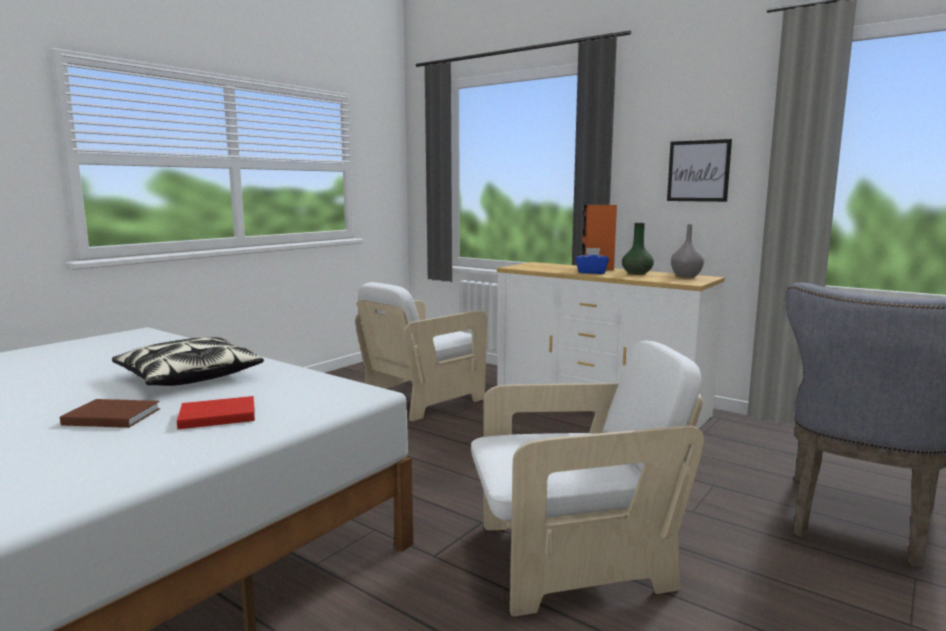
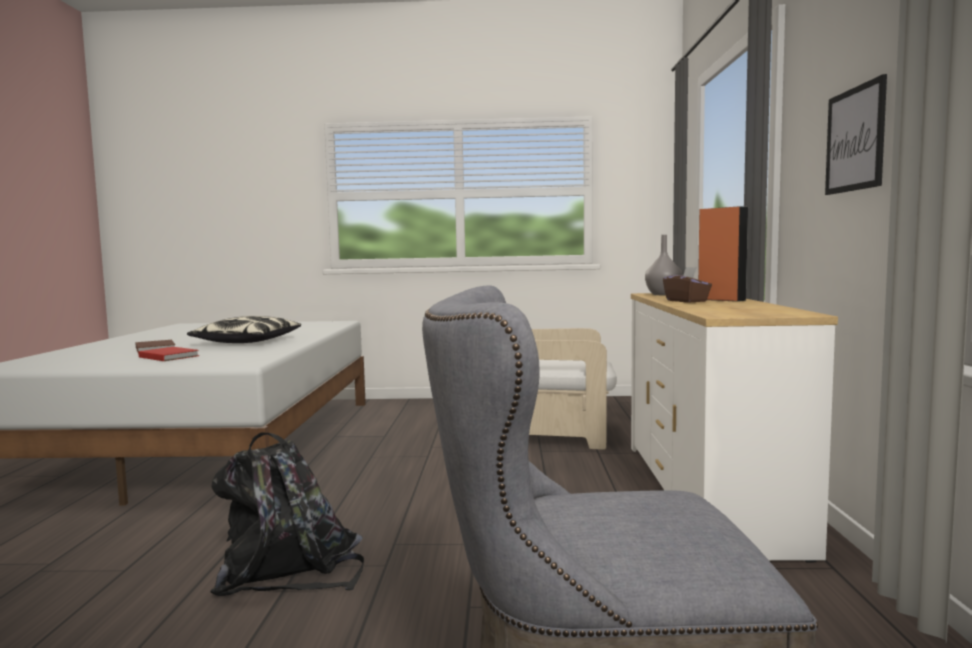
camera: 55 degrees right, 5 degrees down
white armchair [471,341,704,616] -> black backpack [210,432,364,596]
blue tissue box [576,248,609,274] -> brown tissue box [663,267,712,303]
green vase [622,223,654,275] -> none
grey vase [671,224,704,278] -> grey vase moved to [645,235,683,295]

